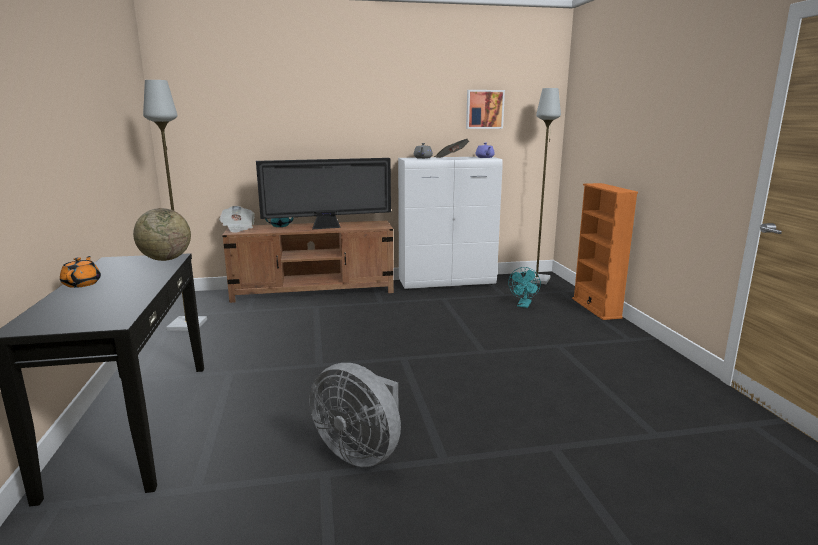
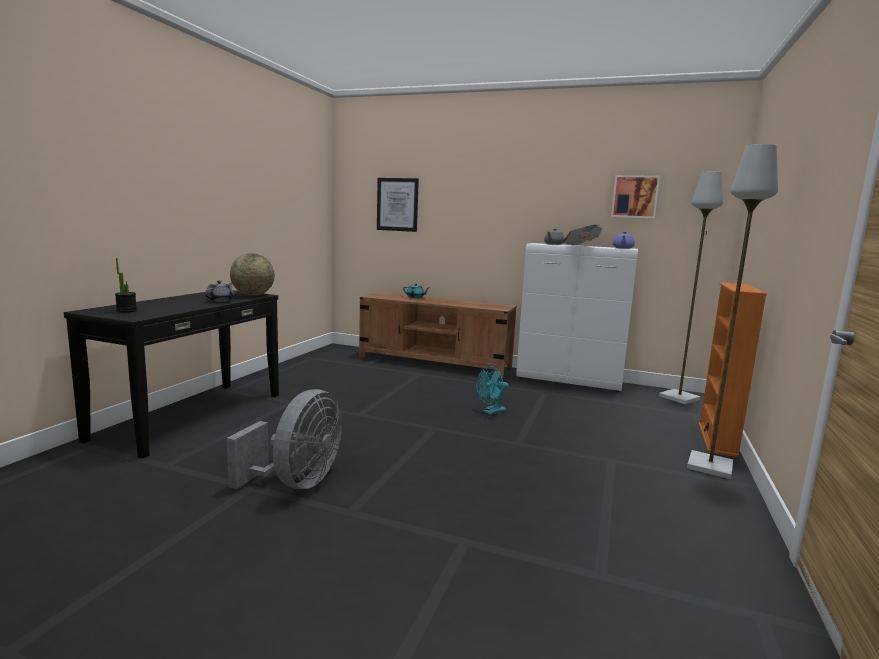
camera: 30 degrees right, 5 degrees down
orange teapot [60,256,101,288] -> none
grey floor lamp [143,80,207,331] -> grey floor lamp moved to [687,144,778,479]
newspaper [219,206,255,233] -> none
television [256,158,391,229] -> none
grey fan [310,363,401,467] -> grey fan turned 135 degrees counterclockwise [227,389,342,489]
turquoise fan [508,267,541,308] -> turquoise fan moved to [476,366,509,415]
none -> potted plant [115,258,137,313]
none -> grey teapot [205,280,234,302]
none -> picture [377,178,419,232]

